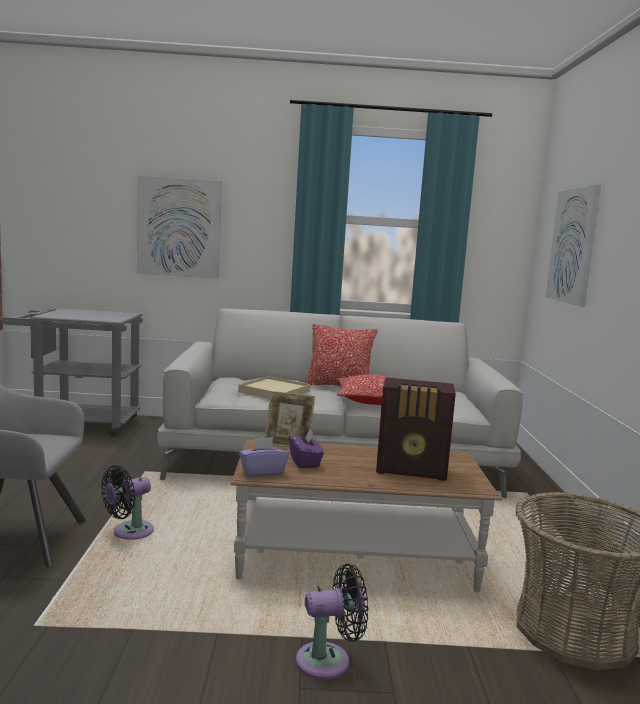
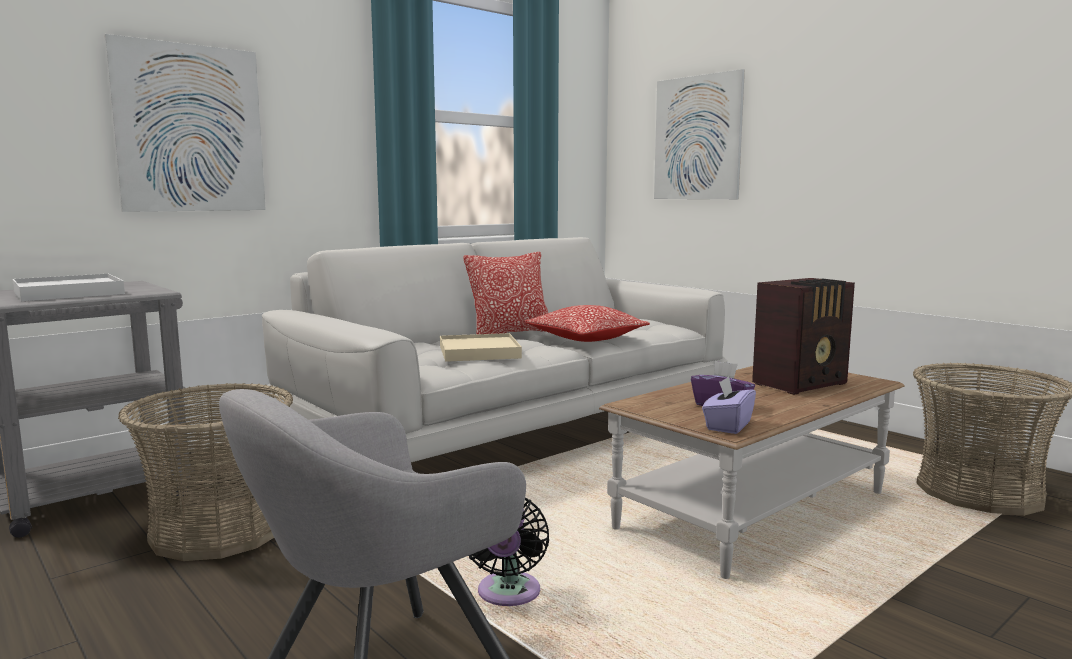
camera: 40 degrees left, 0 degrees up
picture frame [265,391,315,447] -> none
black fan [296,564,369,680] -> none
none -> white tray [12,274,125,301]
none -> basket [118,383,293,561]

